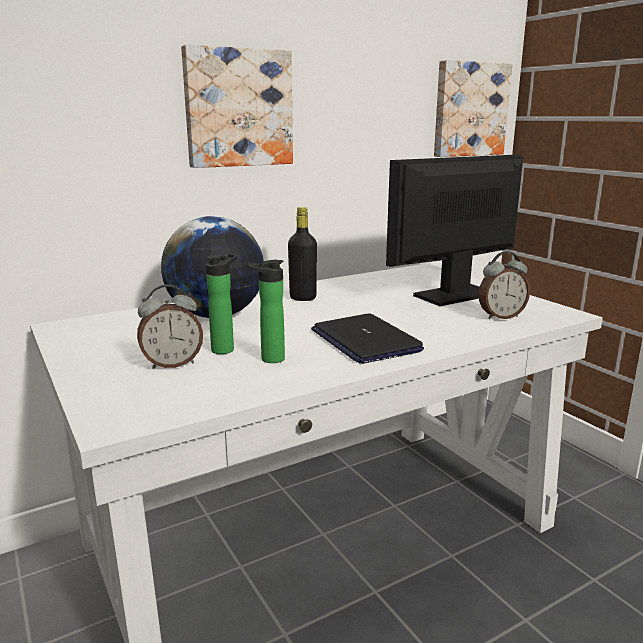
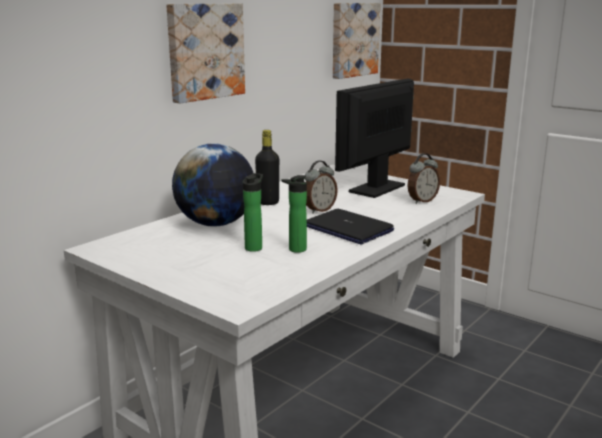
camera: 20 degrees left, 0 degrees up
alarm clock [137,285,203,369] -> alarm clock moved to [305,161,338,213]

